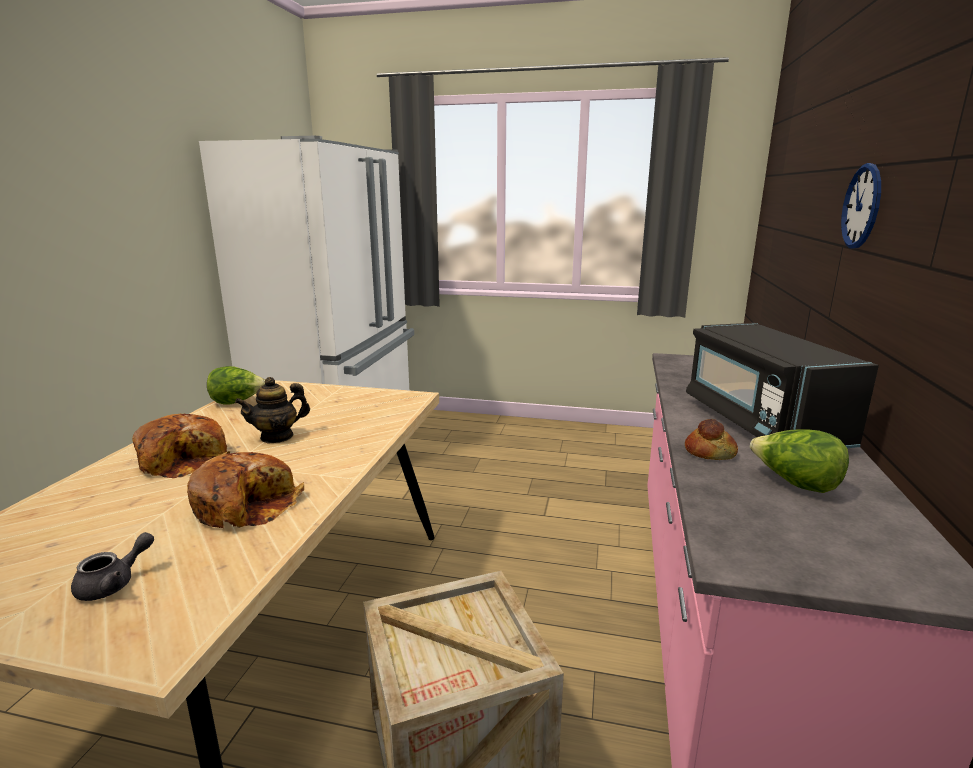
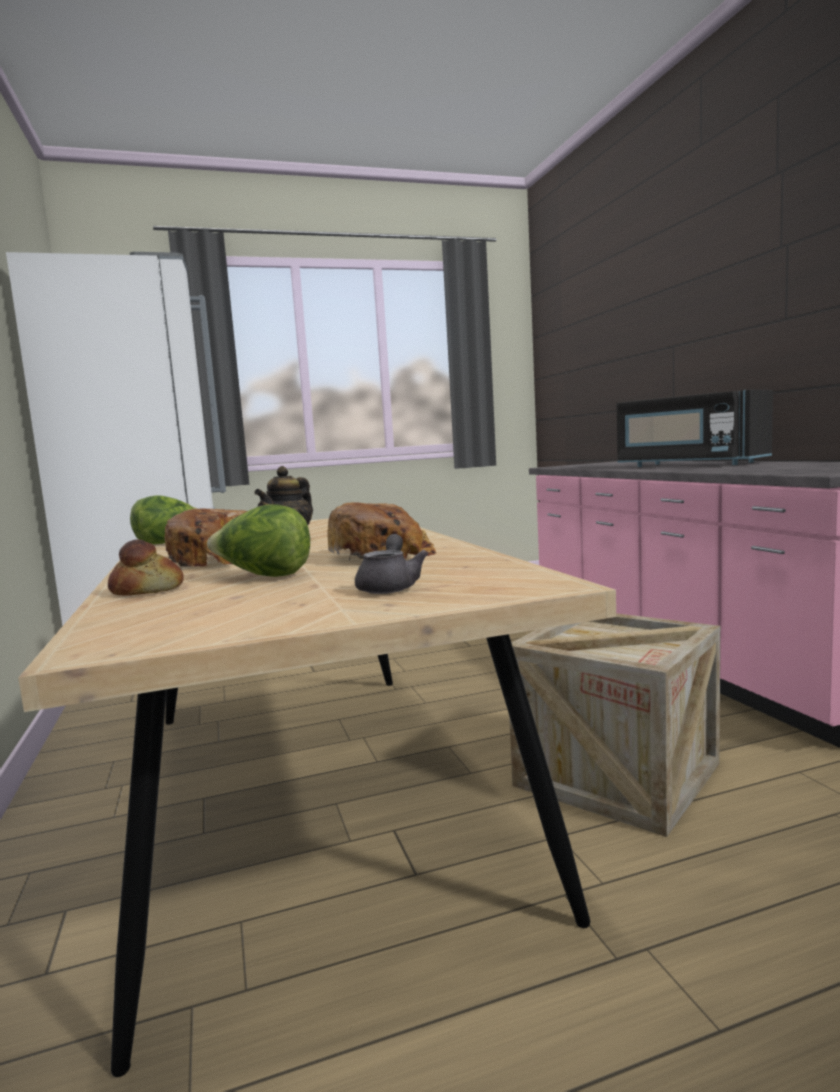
camera: 30 degrees left, 10 degrees down
bread [685,419,738,460] -> bread moved to [108,539,184,596]
lettuce [750,429,849,493] -> lettuce moved to [207,504,310,577]
wall clock [841,163,881,249] -> none

